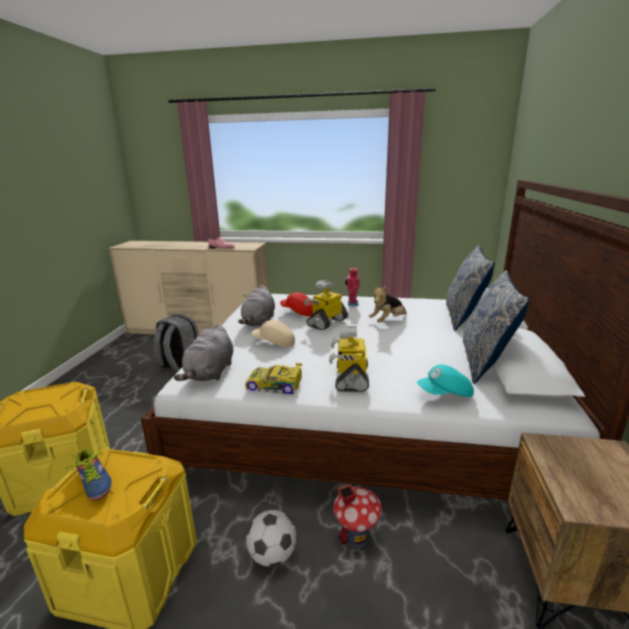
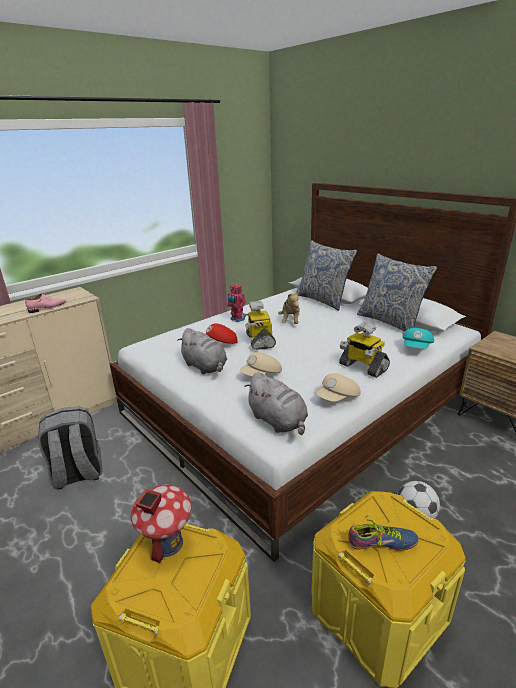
camera: 50 degrees left, 5 degrees up
toy car [245,363,303,394] -> beige cap [316,373,361,402]
toy house [333,484,382,548] -> toy house moved to [131,485,191,563]

